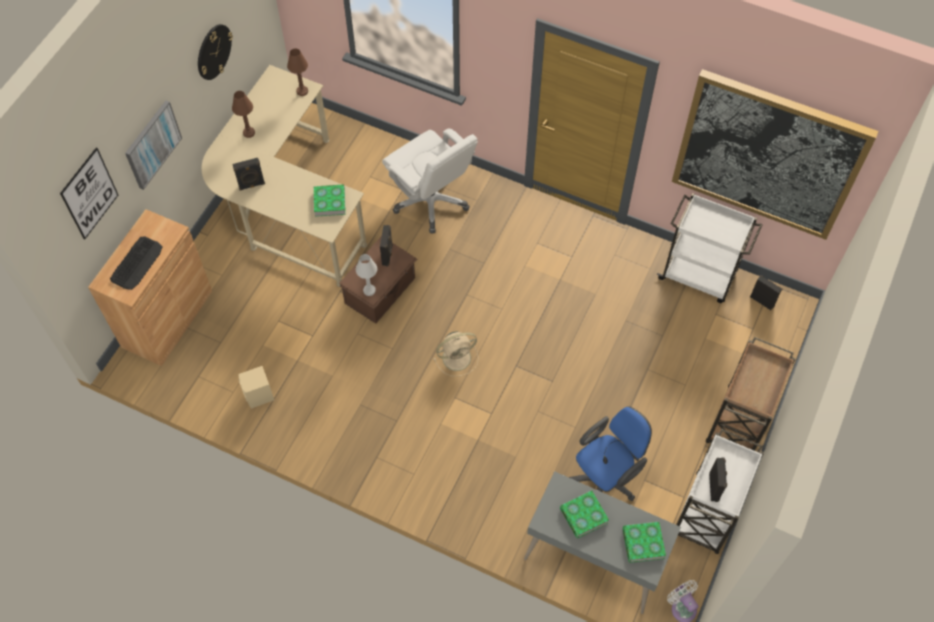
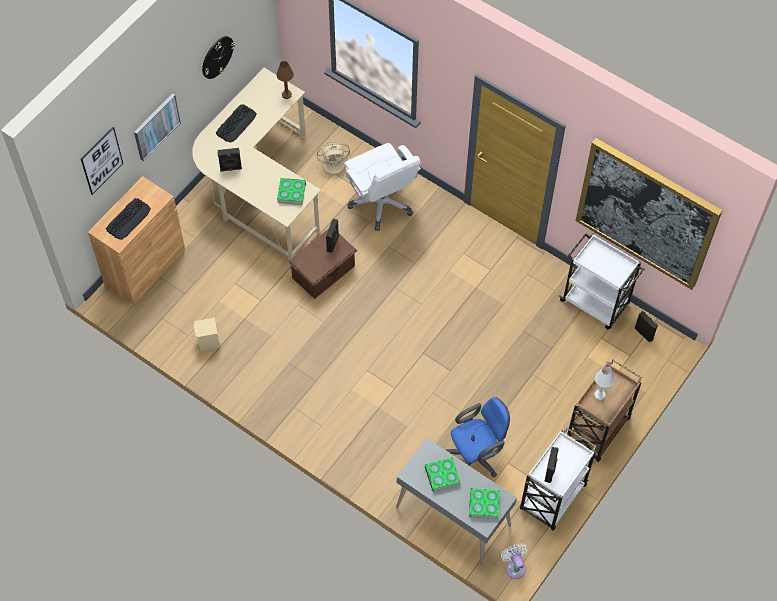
camera: 10 degrees right, 0 degrees up
brown table lamp [232,91,255,138] -> keyboard [216,104,257,143]
white table lamp [356,254,377,296] -> white table lamp moved to [594,366,614,400]
beige fan [434,331,479,376] -> beige fan moved to [316,142,350,178]

